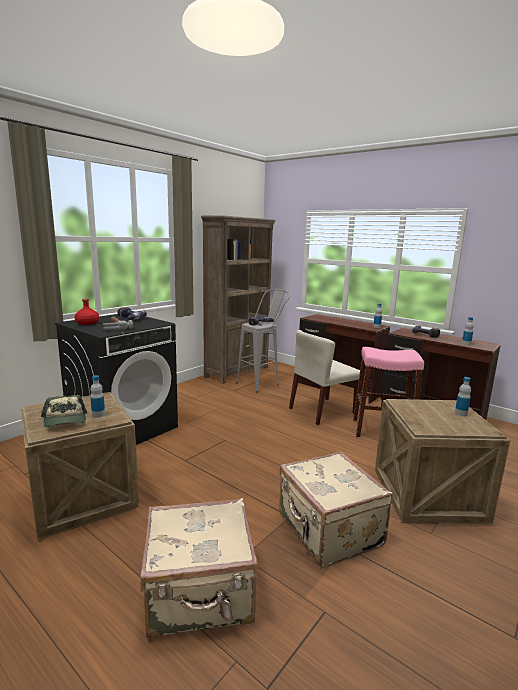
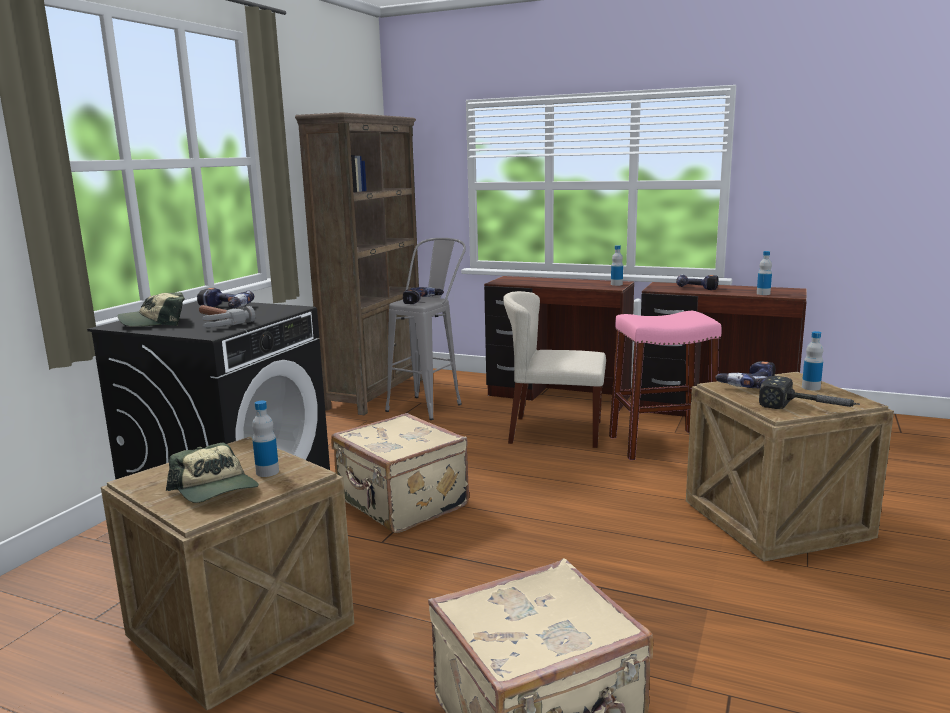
camera: 15 degrees left, 0 degrees up
red bottle [75,299,99,325] -> cap [118,292,185,327]
beige suitcase [279,452,393,567] -> beige suitcase moved to [331,413,469,533]
beige chair [289,330,360,425] -> beige chair turned 60 degrees clockwise [503,291,606,448]
none -> power drill [715,361,775,388]
none -> hammer [759,376,860,409]

